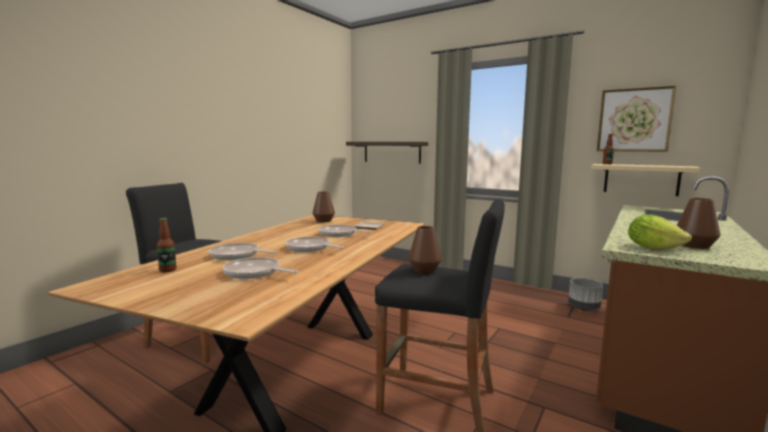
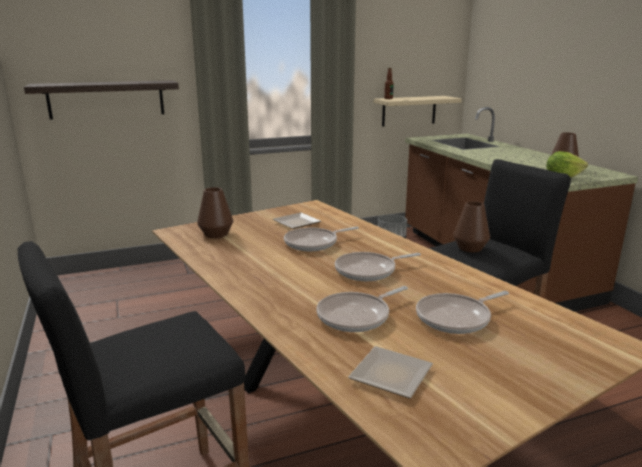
camera: 55 degrees left, 10 degrees up
bottle [157,218,177,273] -> plate [348,346,433,399]
picture [597,86,676,152] -> none

